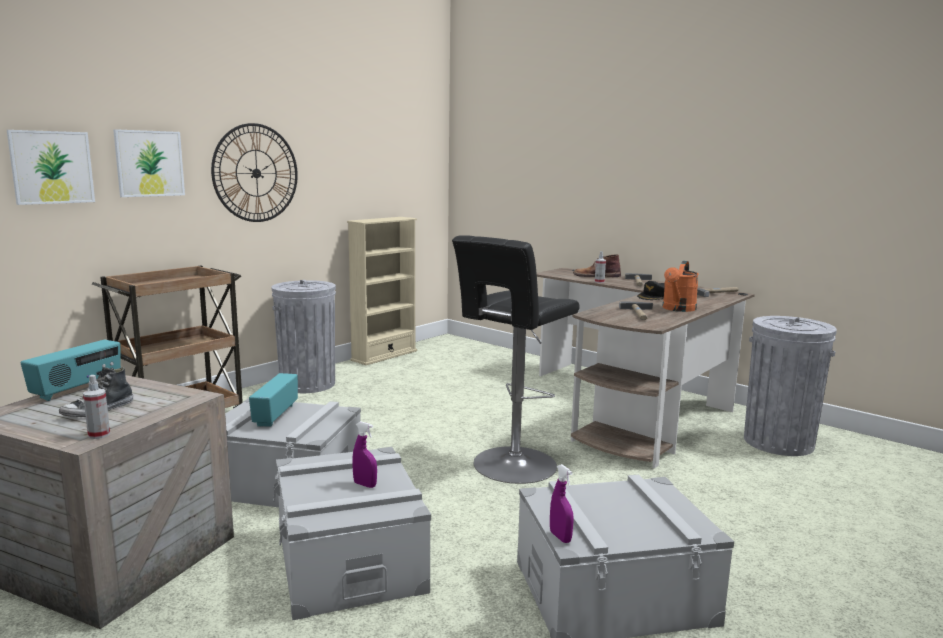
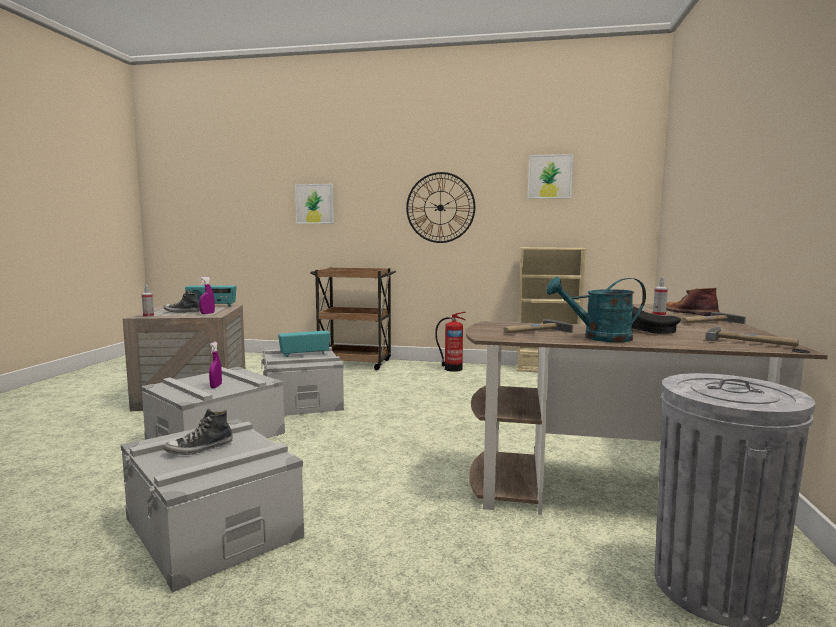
camera: 60 degrees right, 5 degrees down
picture [113,129,185,197] -> picture moved to [528,154,573,199]
grey trash can [272,280,336,393] -> fire extinguisher [435,312,466,372]
black stool [452,235,580,484] -> none
purple spray bottle [550,464,574,543] -> purple spray bottle moved to [199,277,215,314]
orange watering can [662,261,699,312] -> turquoise watering can [546,277,646,342]
none -> shoe [164,408,233,455]

